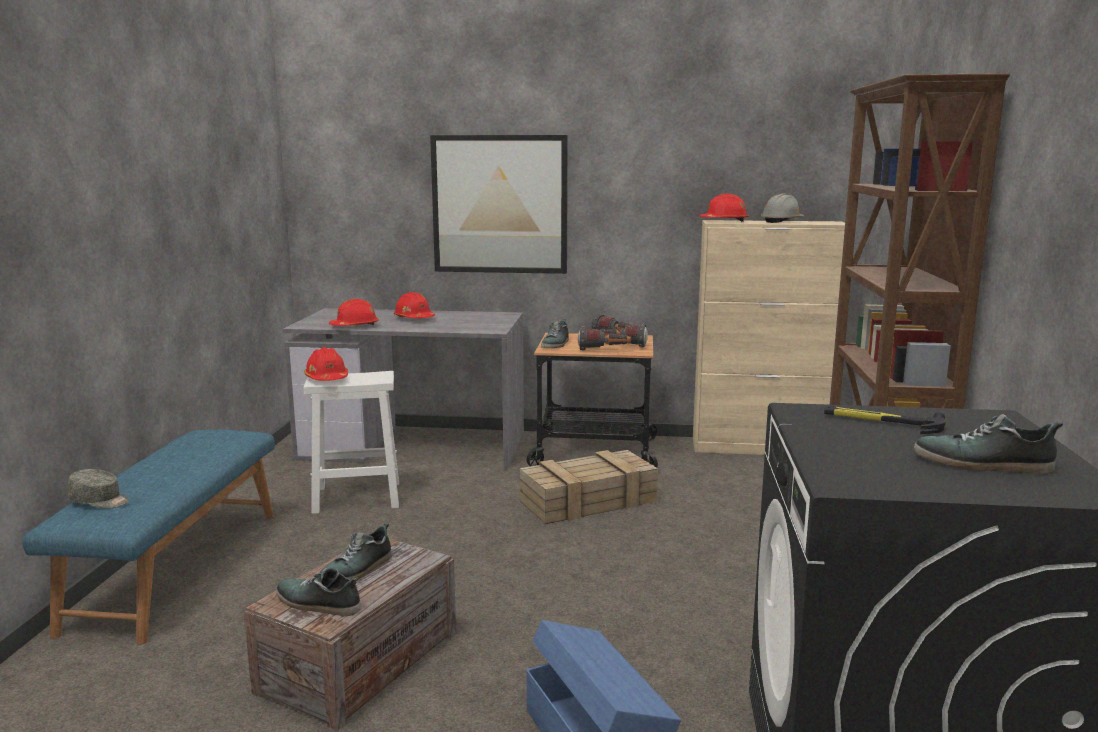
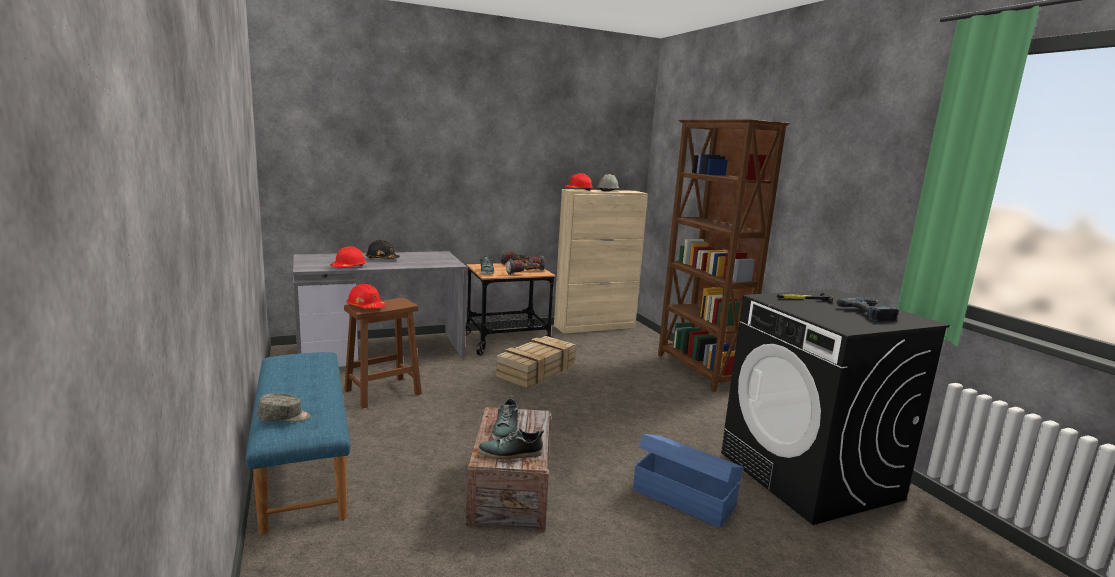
camera: 30 degrees left, 0 degrees up
white stool [304,371,399,514] -> brown stool [344,297,422,408]
red hard hat [394,292,435,318] -> black hard hat [366,240,400,259]
picture [430,135,568,274] -> none
shoe [914,414,1063,474] -> power drill [837,298,899,322]

